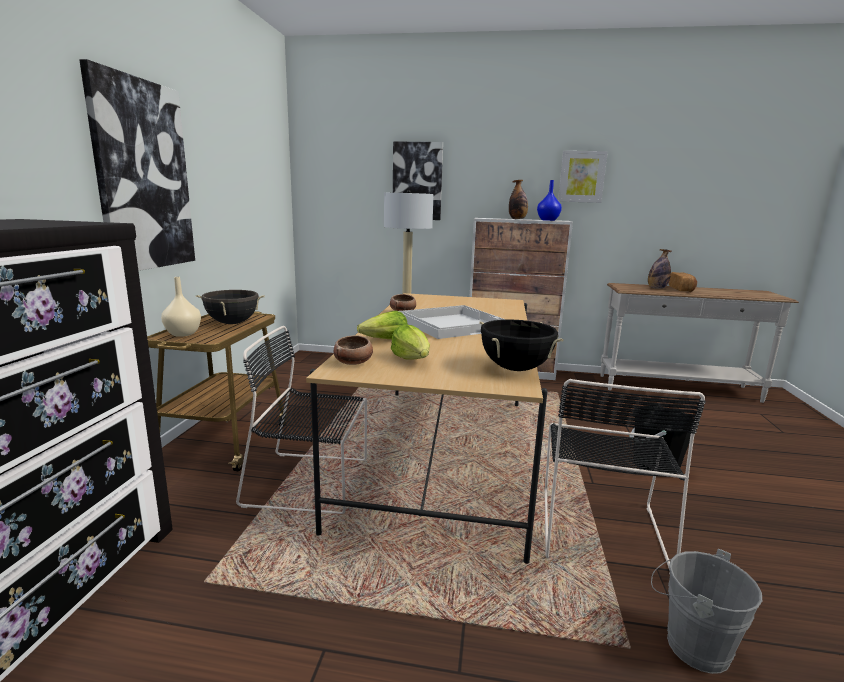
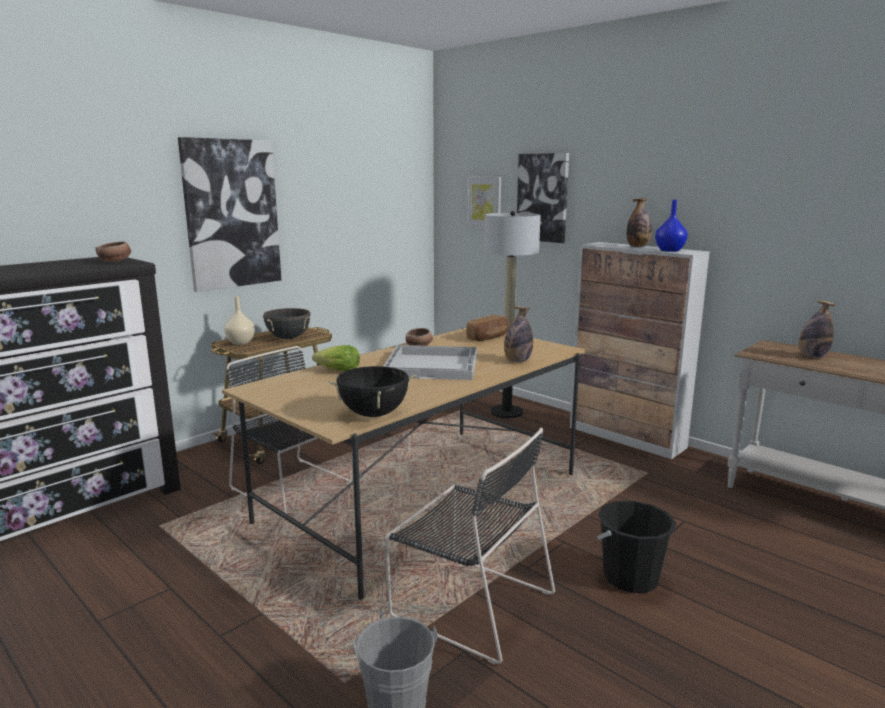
camera: 35 degrees right, 0 degrees up
bowl [334,335,373,365] -> bowl moved to [95,242,131,262]
lettuce [391,324,430,360] -> none
black chair [545,379,706,574] -> black chair turned 105 degrees counterclockwise [385,428,555,665]
picture [558,151,608,203] -> picture moved to [466,177,501,228]
bread [669,272,697,292] -> bread moved to [466,315,509,342]
none -> bottle [504,306,533,362]

